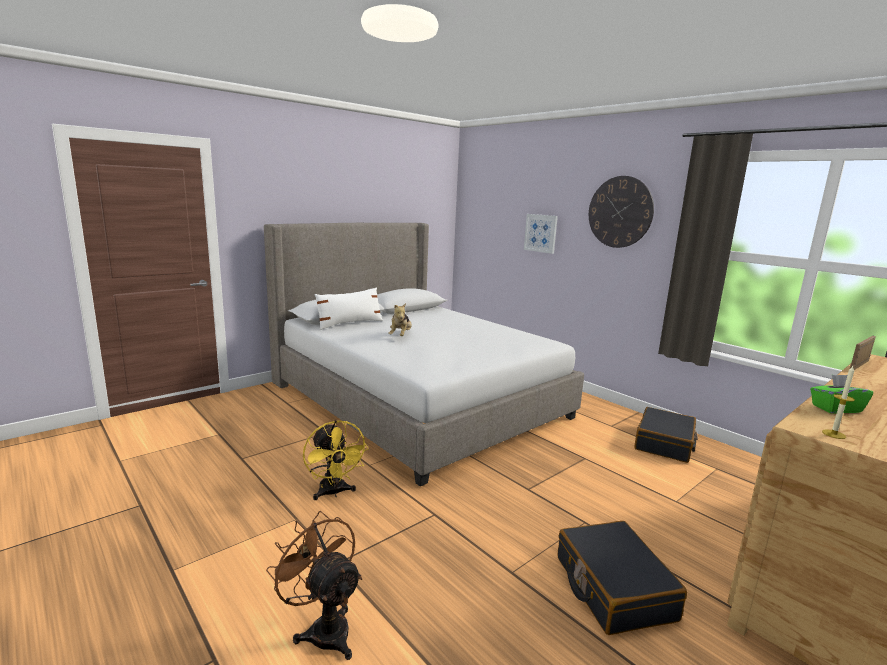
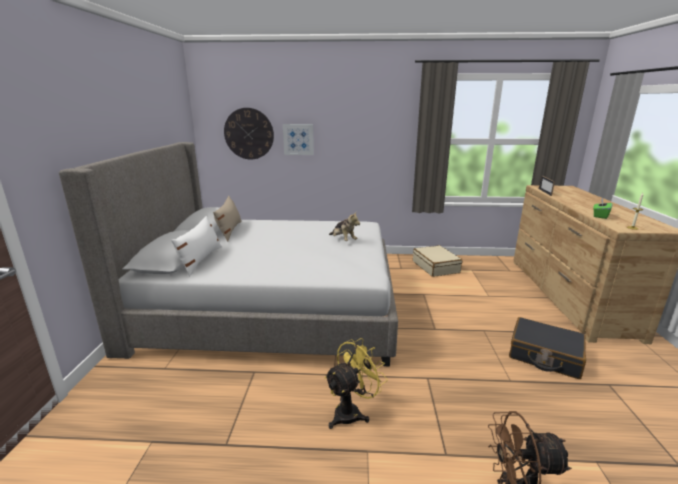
camera: 45 degrees left, 5 degrees up
yellow fan [303,420,369,500] -> yellow fan turned 60 degrees counterclockwise [324,338,388,429]
plush toy [388,303,412,336] -> plush toy moved to [329,212,360,241]
wall clock [589,176,654,248] -> wall clock moved to [224,108,274,160]
black suitcase [634,407,698,463] -> beige suitcase [413,245,462,277]
none -> beige pillow [213,196,242,242]

